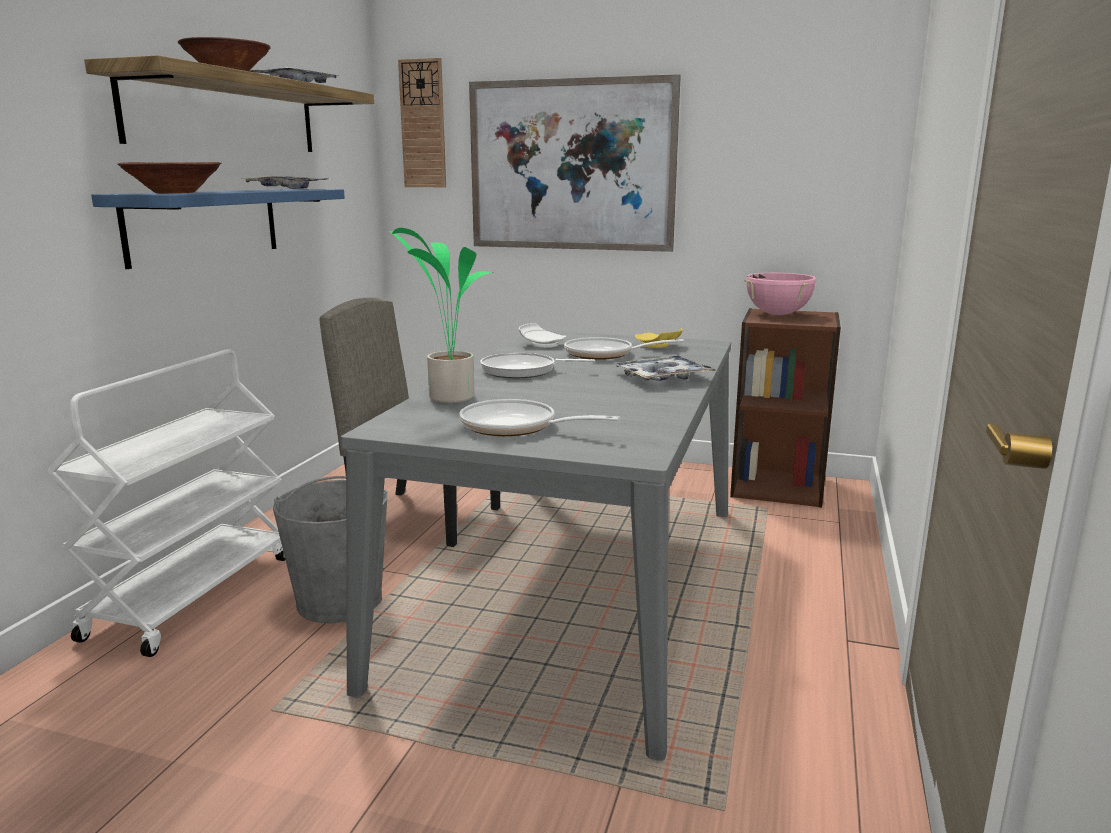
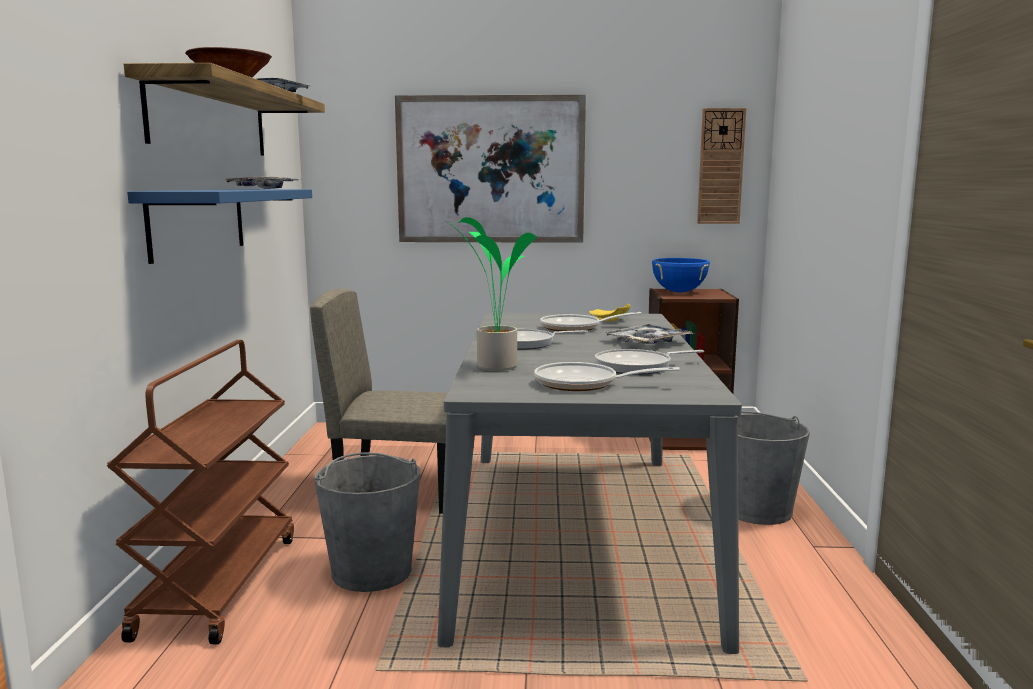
camera: 15 degrees left, 5 degrees down
white cart [46,350,285,657] -> brown cart [106,340,294,644]
brown bowl [118,162,221,193] -> none
wall clock [398,58,446,187] -> wall clock moved to [697,108,746,224]
white plate [519,323,566,348] -> none
pink cooking pot [744,273,816,315] -> blue cooking pot [652,258,710,292]
none -> frying pan [595,349,704,375]
none -> grey bucket [738,411,810,525]

